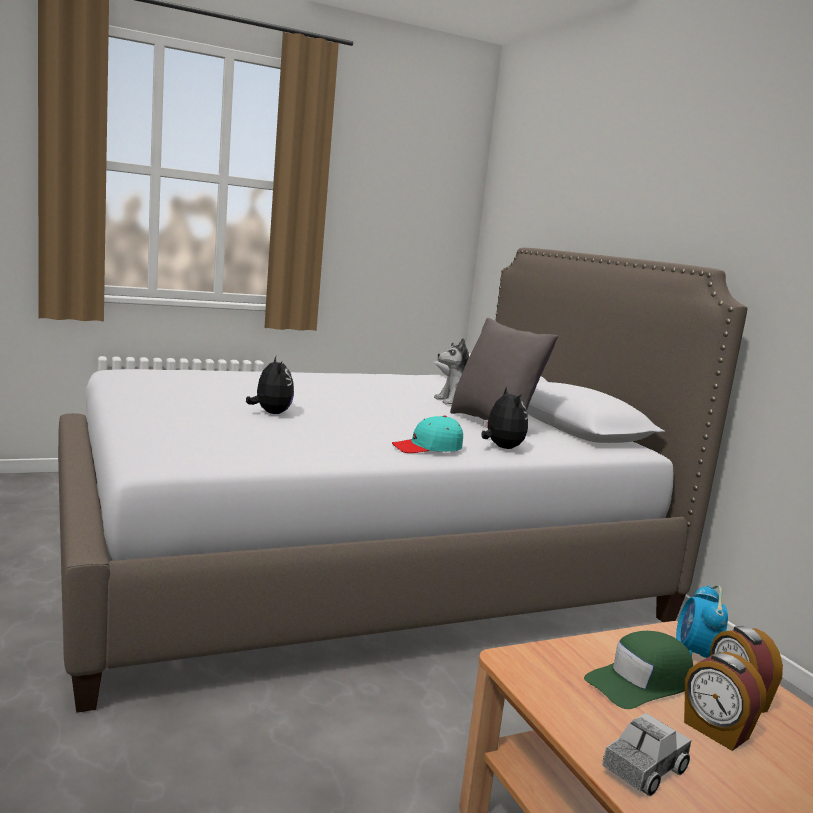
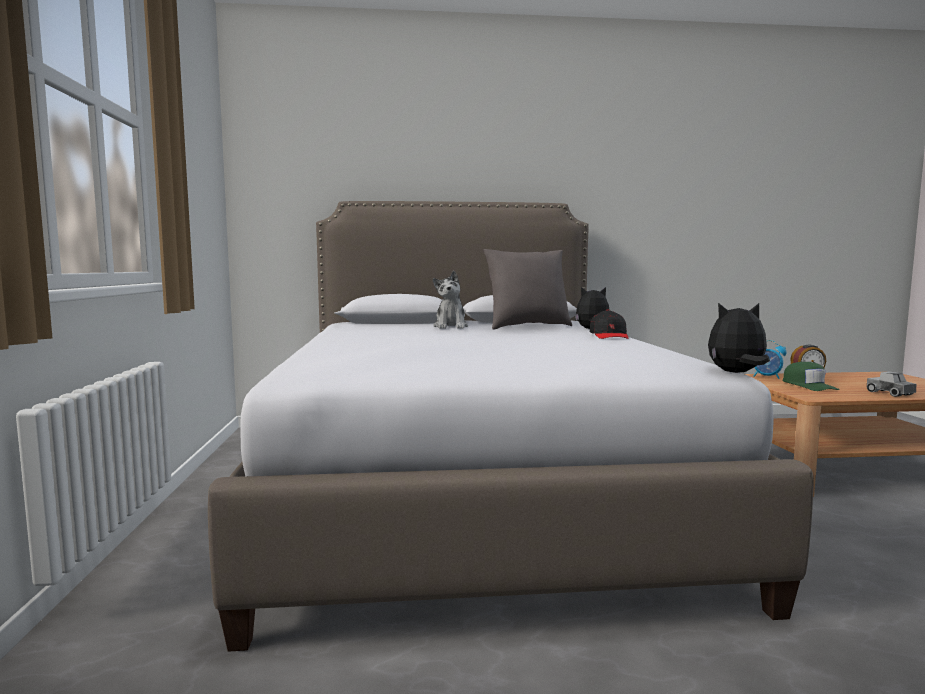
camera: 70 degrees left, 5 degrees down
plush toy [246,356,294,414] -> plush toy moved to [708,303,770,373]
turquoise cap [392,415,463,453] -> black cap [590,310,629,339]
alarm clock [684,652,766,751] -> none

